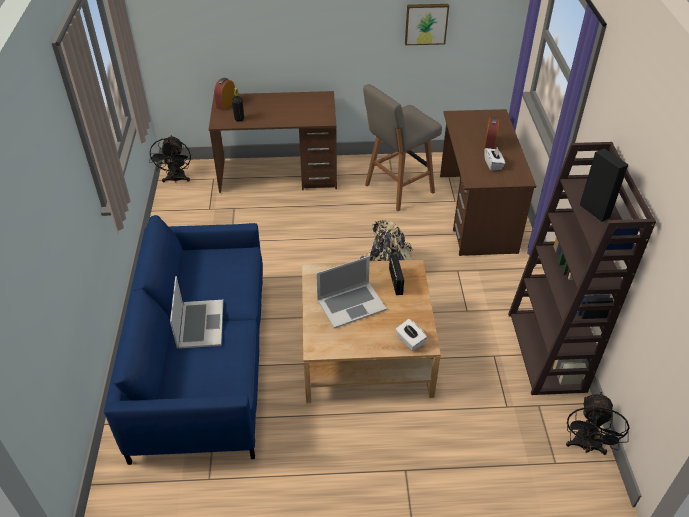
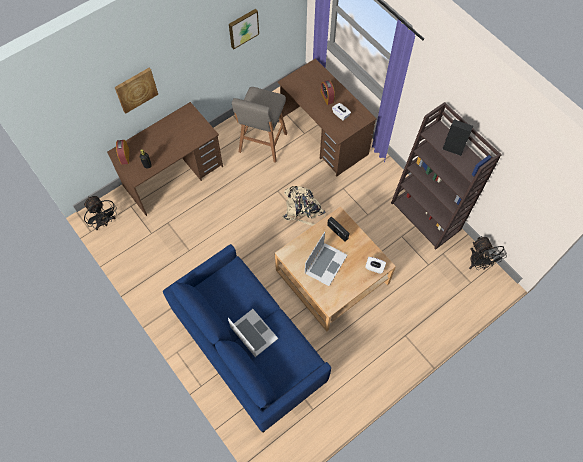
camera: 35 degrees left, 20 degrees up
none -> picture [114,68,158,114]

